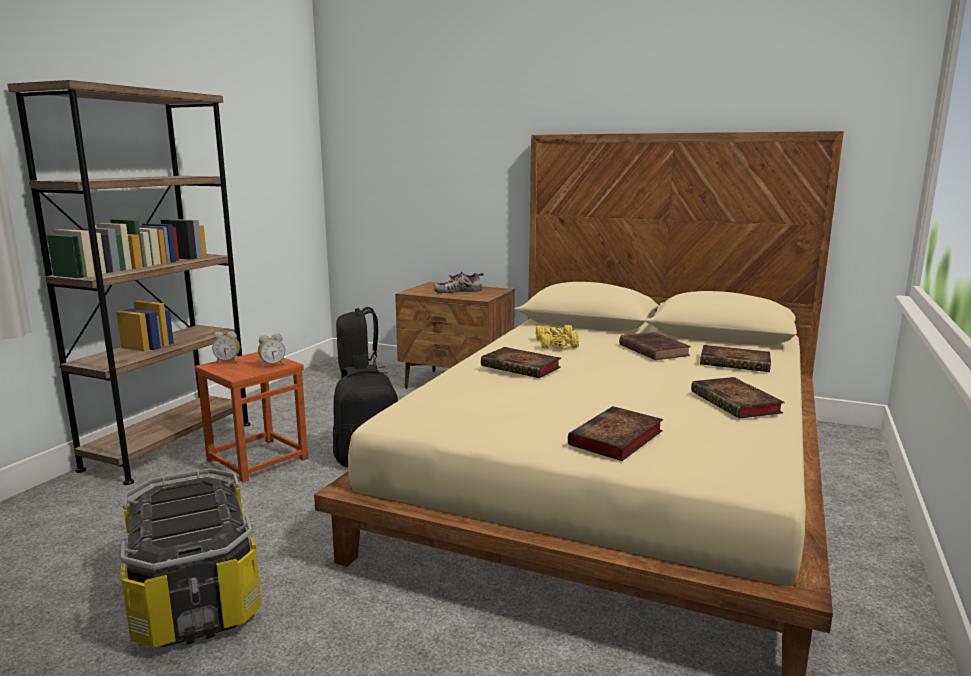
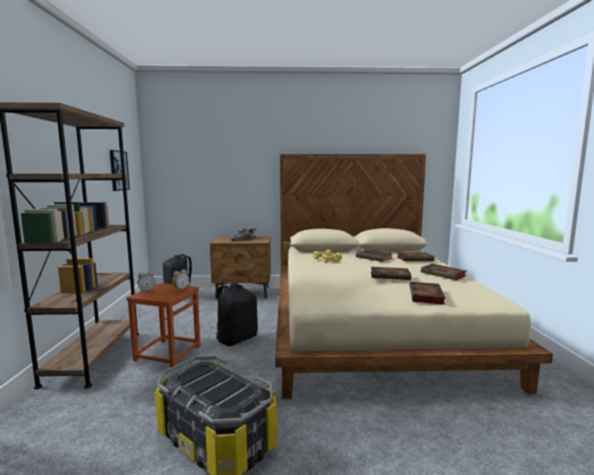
camera: 25 degrees left, 5 degrees down
book [481,347,561,378] -> book moved to [371,267,411,280]
none -> picture [110,150,130,191]

